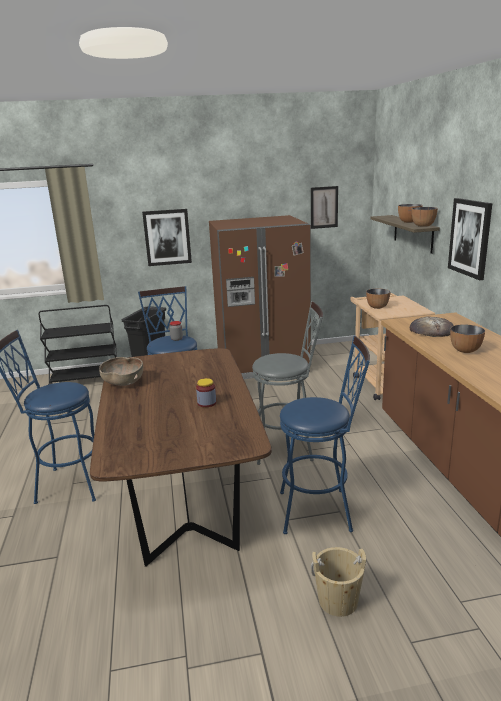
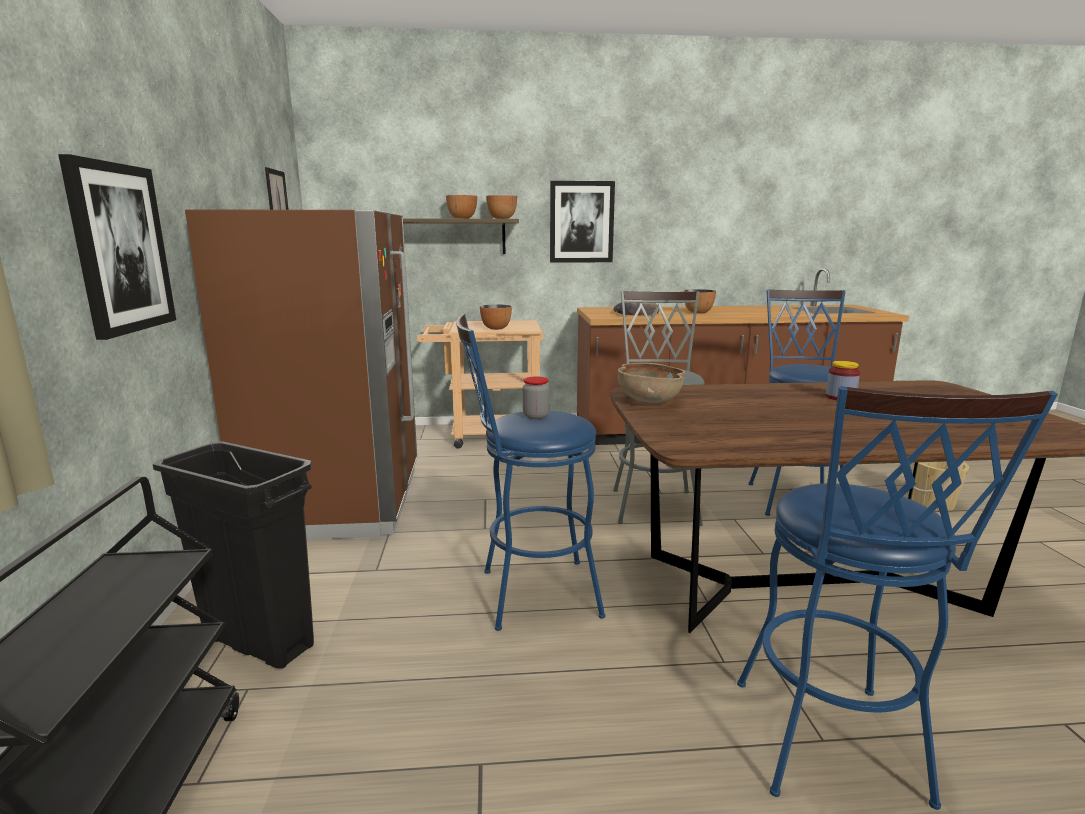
camera: 85 degrees left, 5 degrees down
brown bowl [99,357,143,386] -> brown bowl moved to [618,363,685,403]

